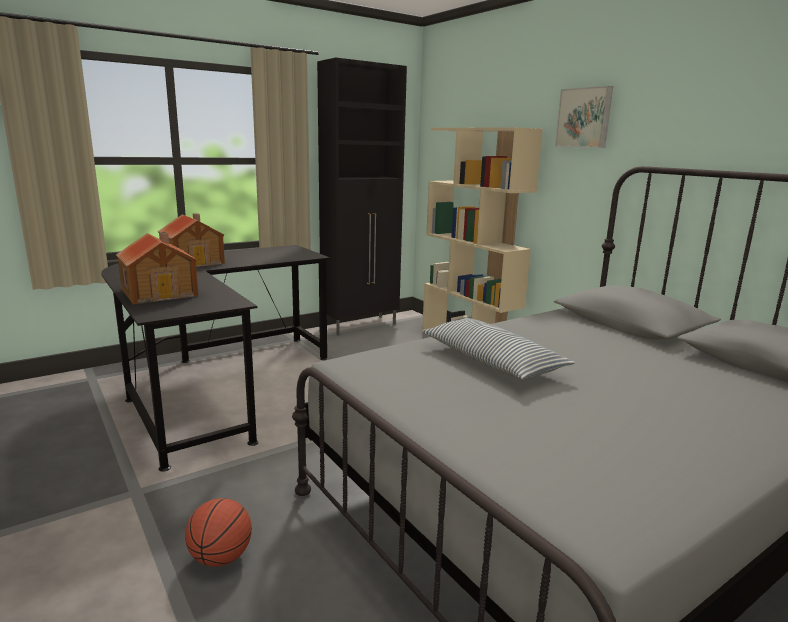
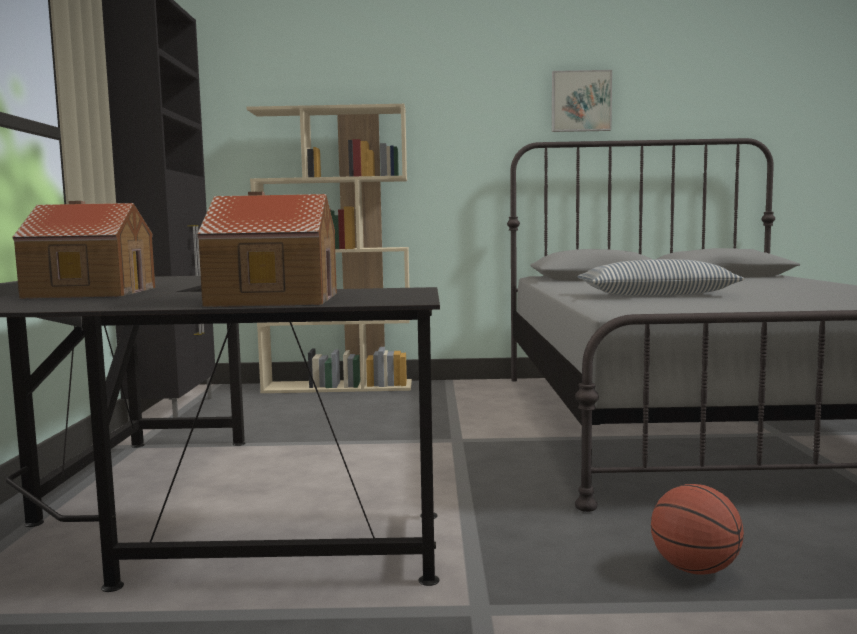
camera: 55 degrees left, 10 degrees down
picture [555,86,613,148] -> picture moved to [552,70,612,132]

